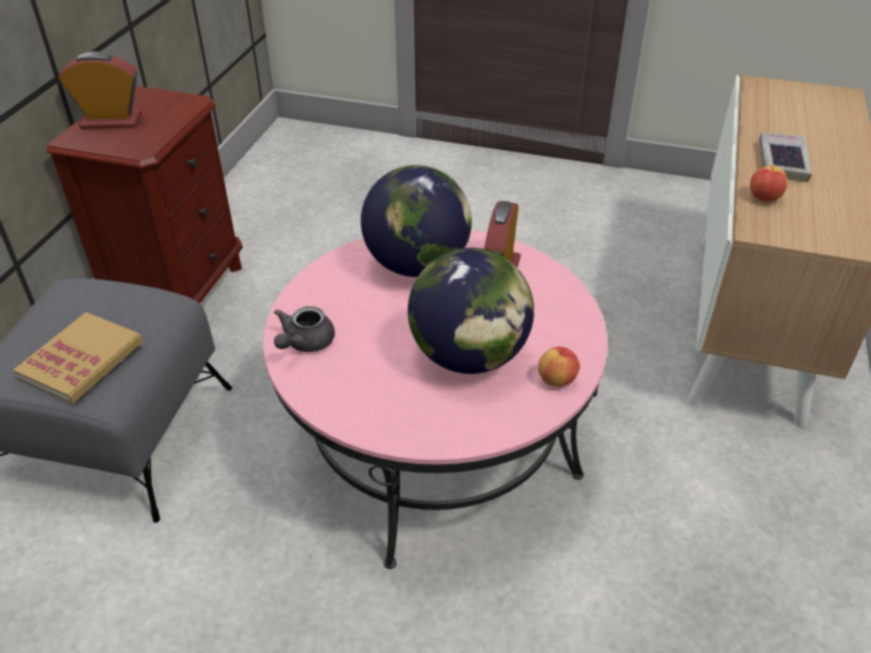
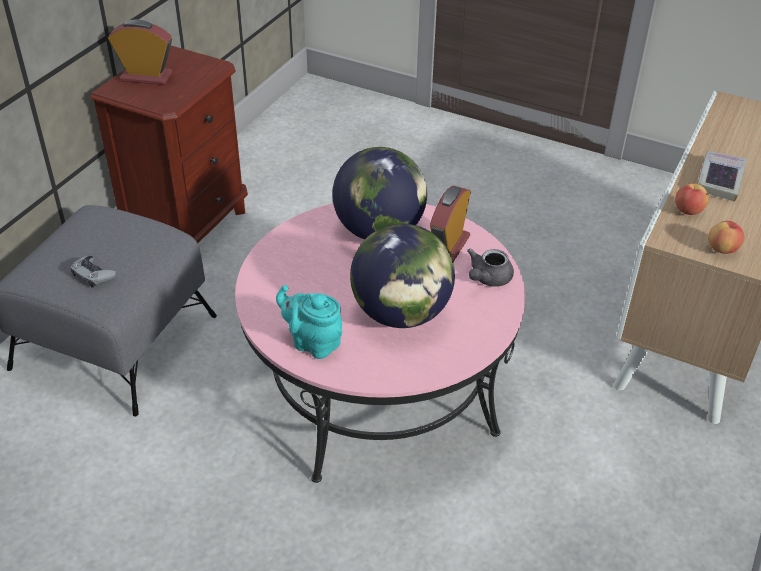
camera: 10 degrees right, 0 degrees up
book [13,312,143,404] -> grey game controller [70,256,117,288]
grey teapot [274,306,335,352] -> grey teapot moved to [467,248,514,287]
apple [538,347,580,386] -> apple moved to [708,221,745,254]
none -> turquoise teapot [276,285,342,359]

